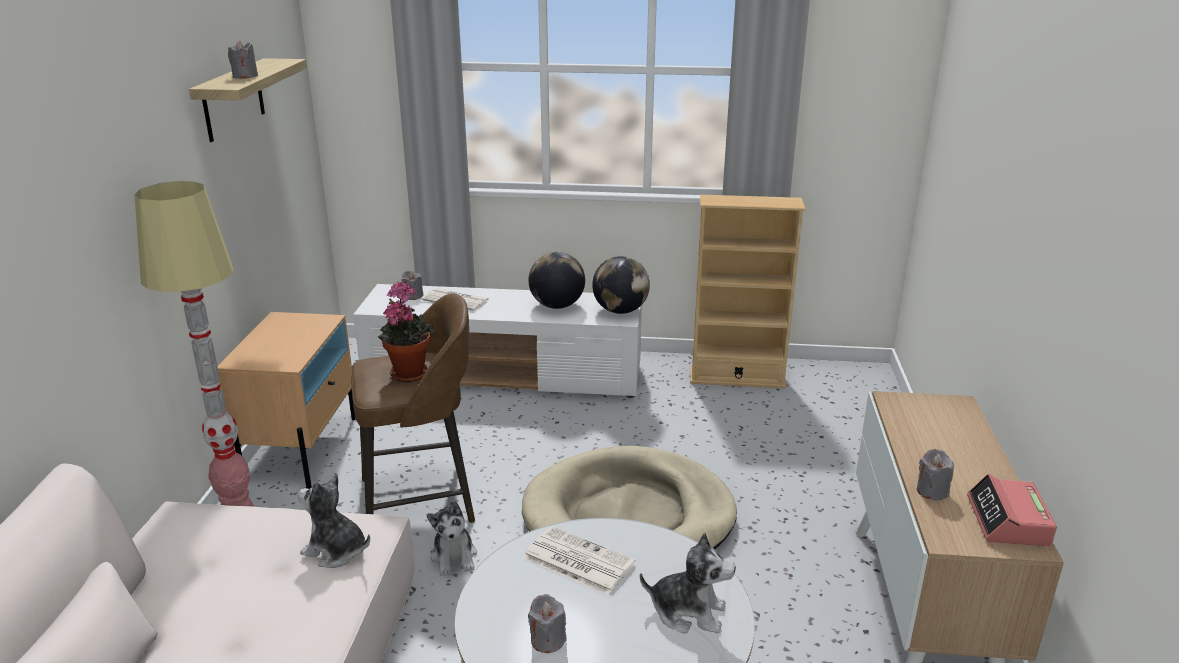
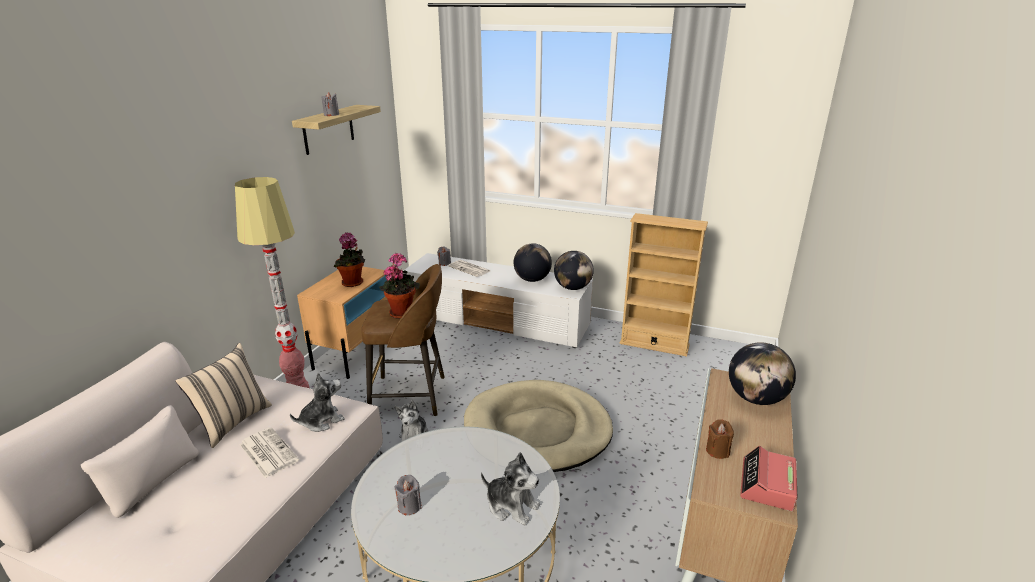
camera: 15 degrees right, 0 degrees up
plush toy [298,474,370,568] -> plush toy turned 105 degrees clockwise [290,372,345,432]
newspaper [523,526,636,595] -> newspaper moved to [240,427,299,478]
grey candle [917,449,954,500] -> brown candle [706,419,734,459]
none -> beige pillow [175,343,272,448]
none -> potted plant [334,232,365,287]
none -> globe [729,342,796,405]

